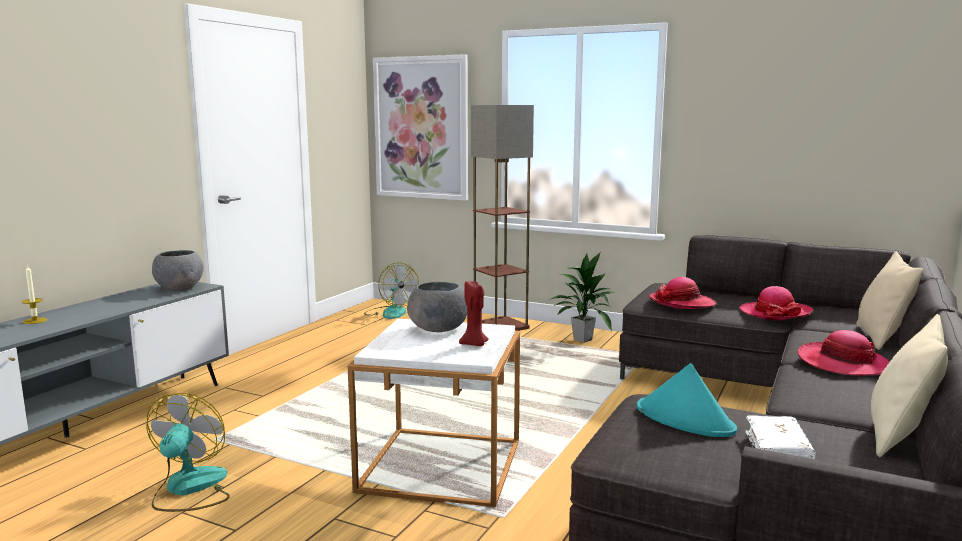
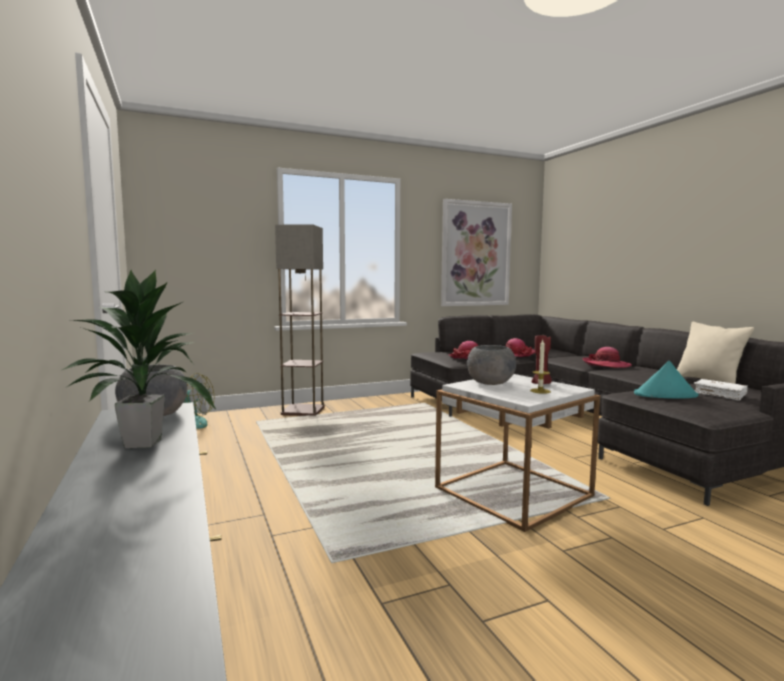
camera: 50 degrees left, 5 degrees down
candle [22,264,47,324] -> candle moved to [530,340,551,394]
fan [147,393,230,512] -> none
picture [373,54,468,201] -> picture moved to [441,199,512,306]
potted plant [549,252,615,343] -> potted plant moved to [62,270,216,448]
beige pillow [856,251,923,350] -> none

